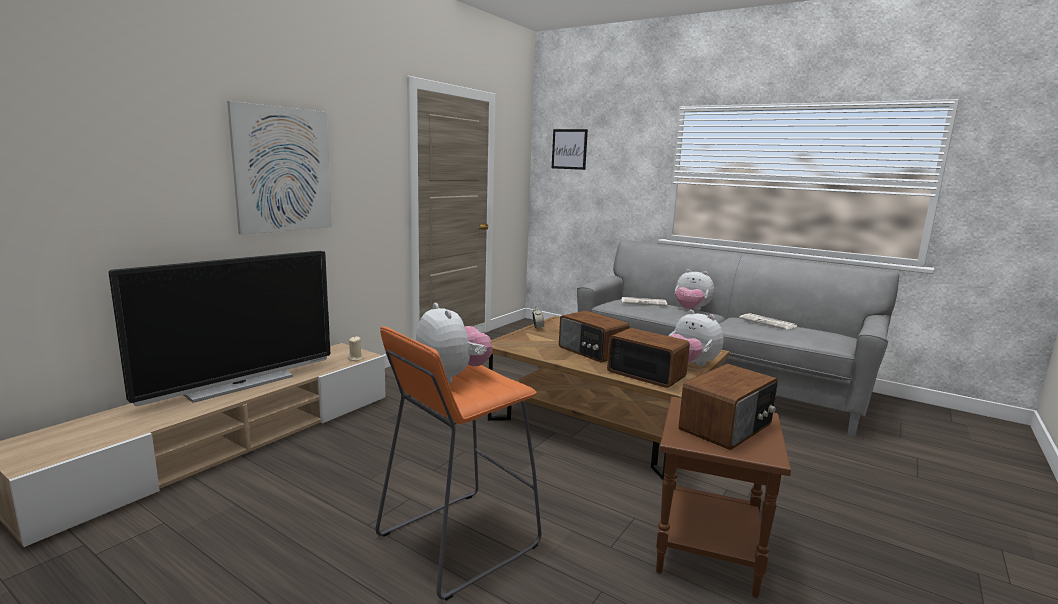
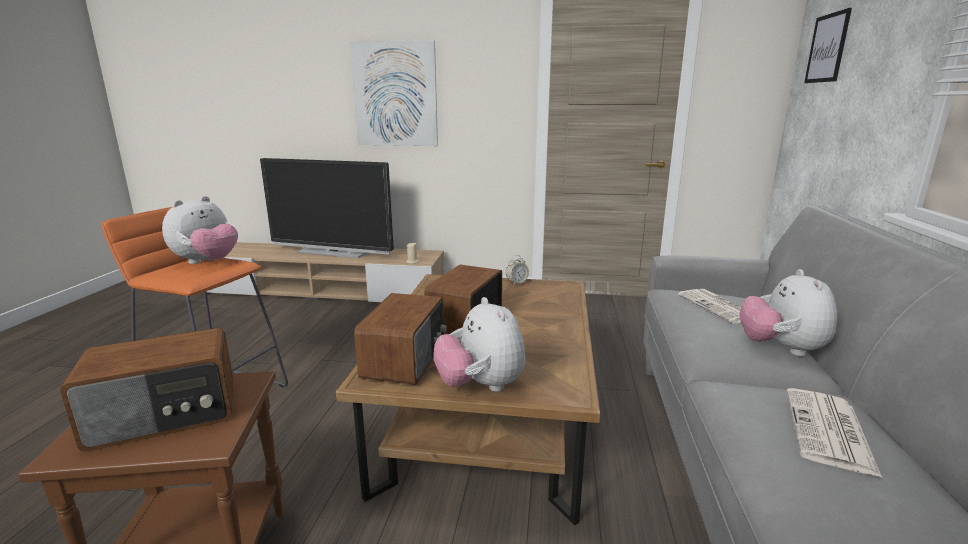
camera: 65 degrees right, 5 degrees up
plush toy [669,310,724,366] -> plush toy turned 45 degrees counterclockwise [433,297,526,392]
radio [678,364,778,450] -> radio turned 45 degrees counterclockwise [60,328,234,452]

